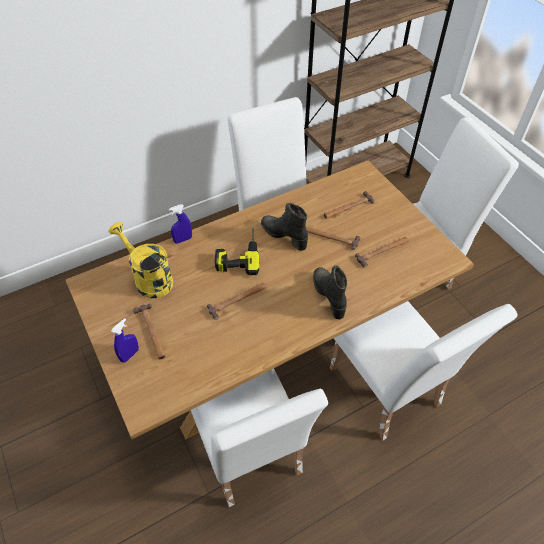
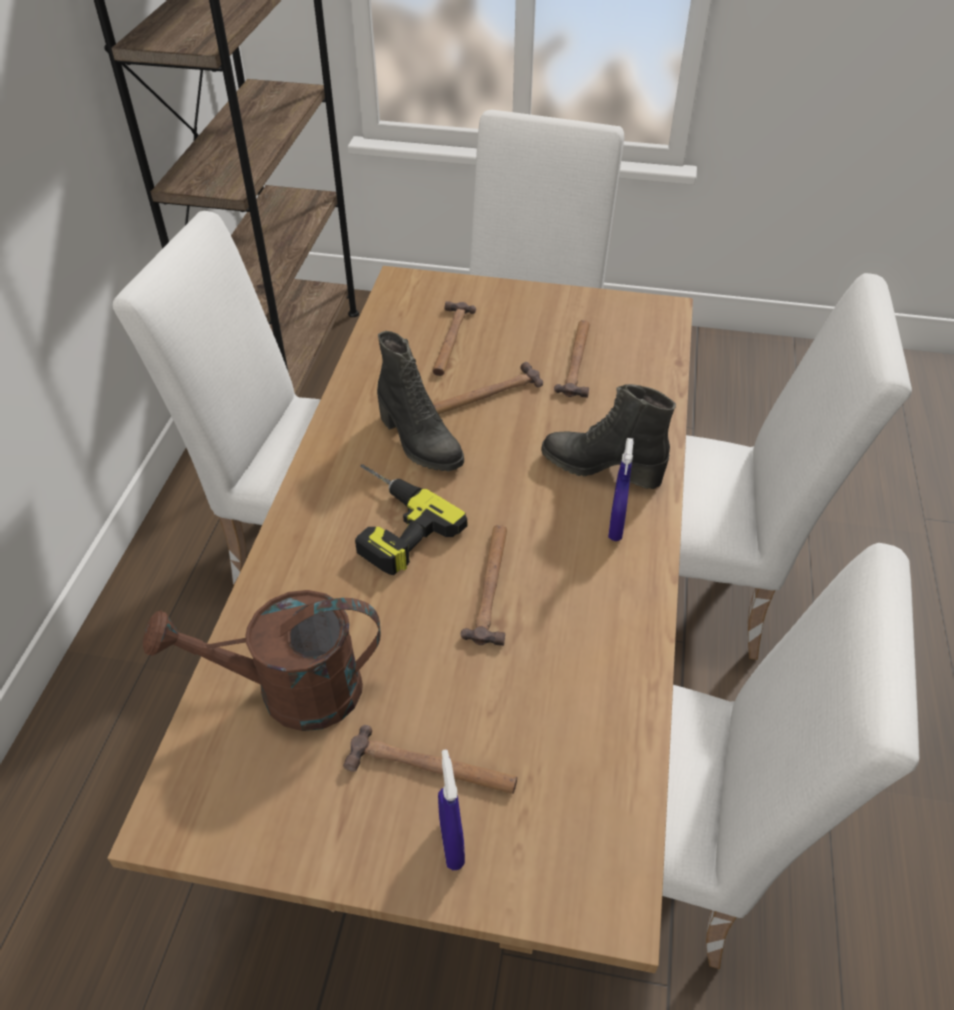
camera: 50 degrees left, 5 degrees down
yellow watering can [109,222,173,298] -> brown watering can [143,590,380,731]
blue spray bottle [169,204,192,244] -> blue spray bottle moved to [608,438,633,541]
black boot [261,203,308,251] -> black boot turned 120 degrees counterclockwise [377,331,464,471]

